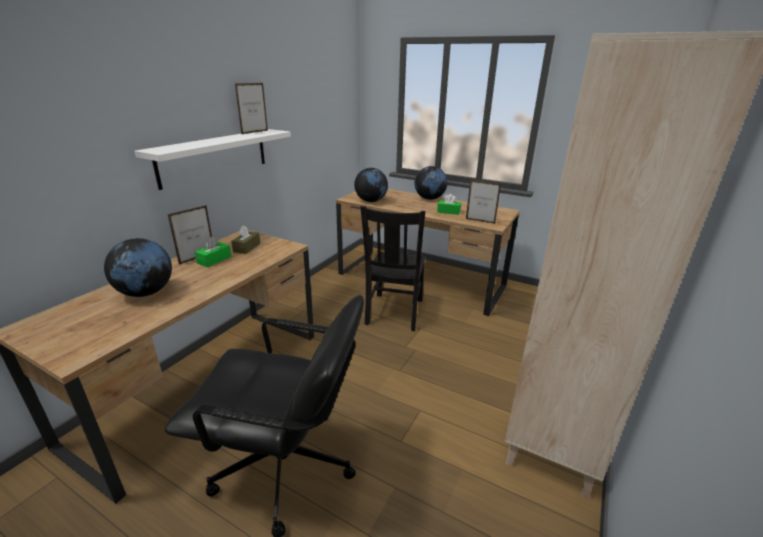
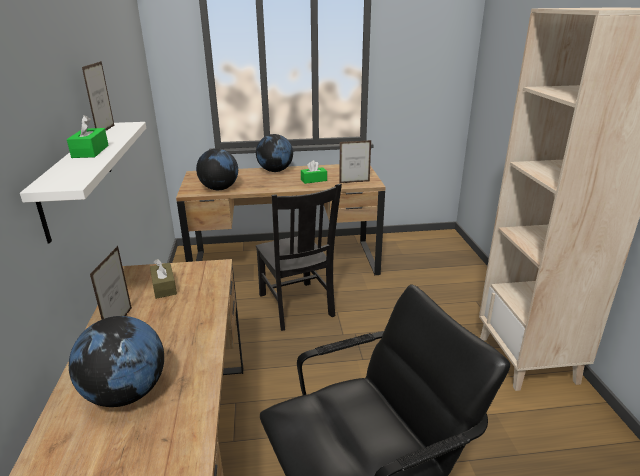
camera: 35 degrees left, 0 degrees up
green tissue box [195,237,231,267] -> green tissue box moved to [67,115,108,158]

